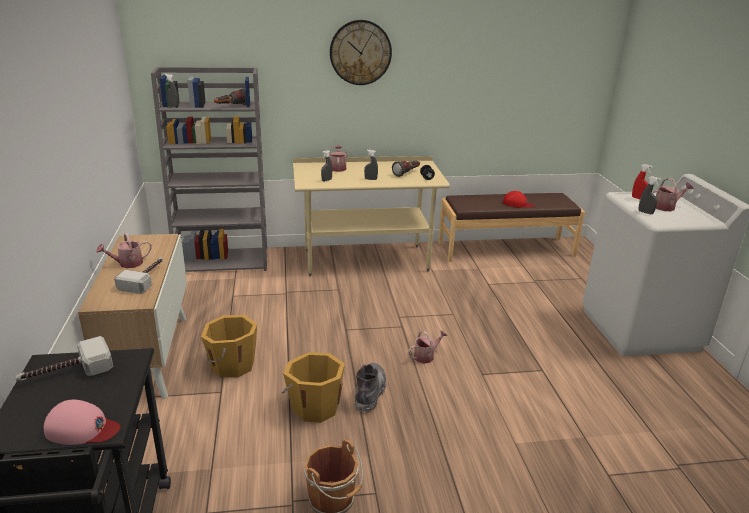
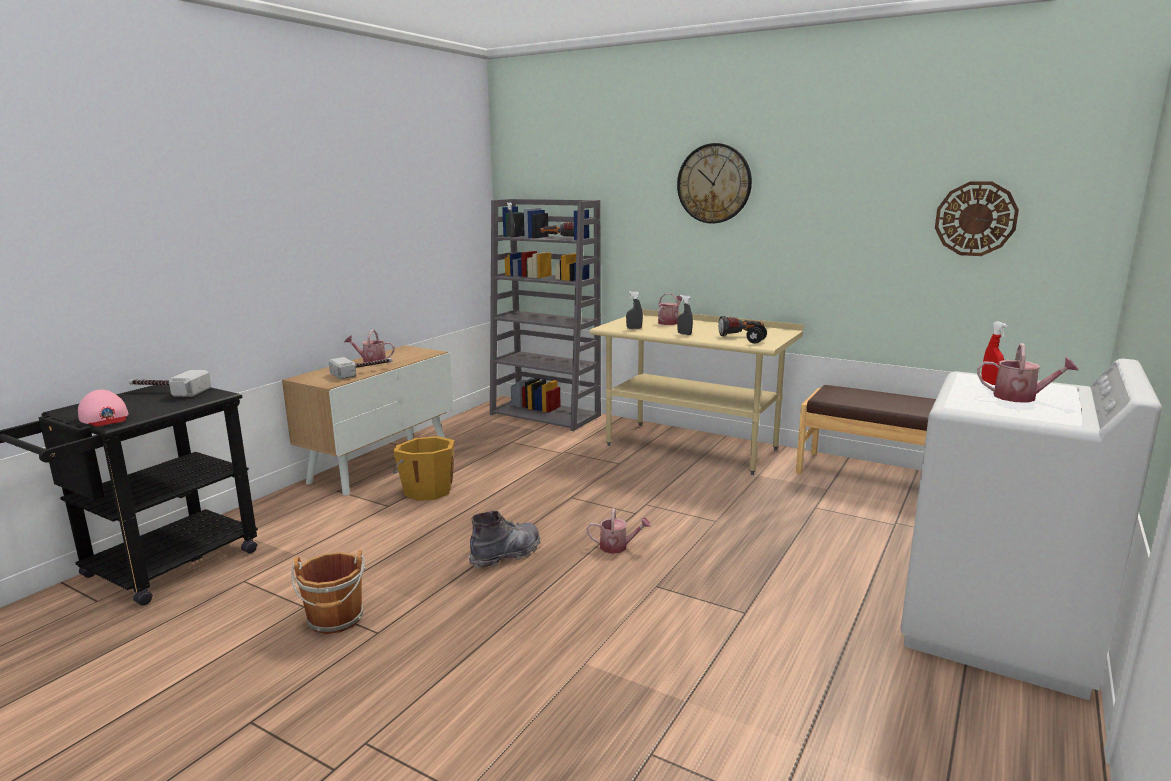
camera: 40 degrees right, 10 degrees down
orange bucket [282,352,345,423] -> none
red cap [503,191,535,208] -> none
grey spray bottle [638,176,661,214] -> none
none -> wall clock [935,181,1019,256]

